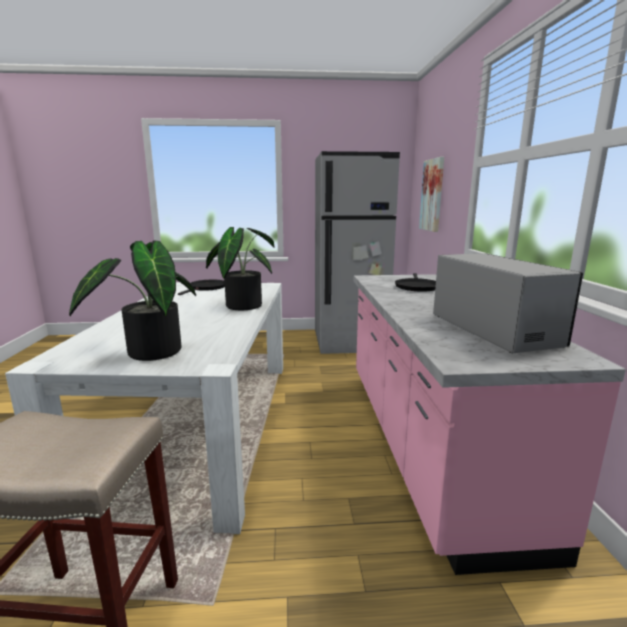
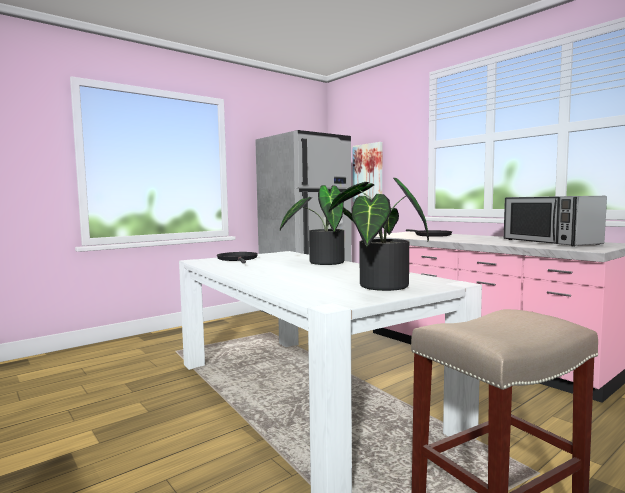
camera: 35 degrees left, 10 degrees down
microwave [433,253,583,353] -> microwave turned 150 degrees counterclockwise [504,196,607,246]

